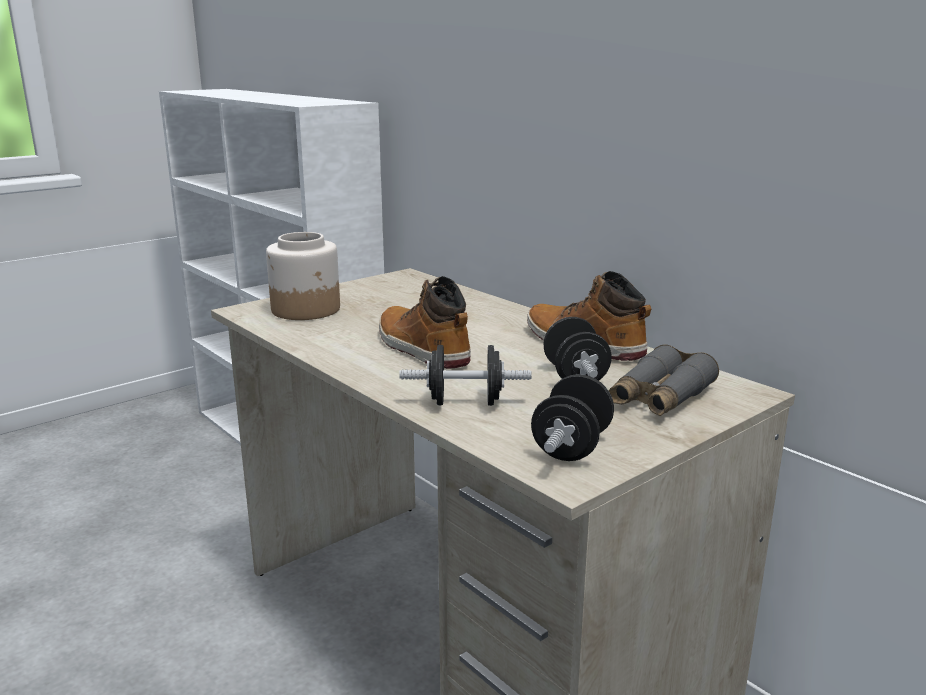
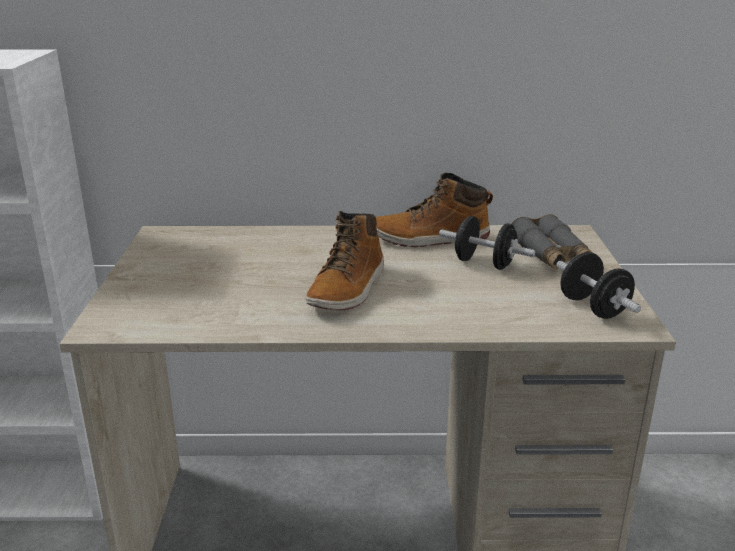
camera: 50 degrees left, 5 degrees up
jar [266,232,340,320] -> none
boot [379,276,471,369] -> boot turned 75 degrees counterclockwise [306,211,384,310]
black dumbbell [399,345,532,406] -> none

